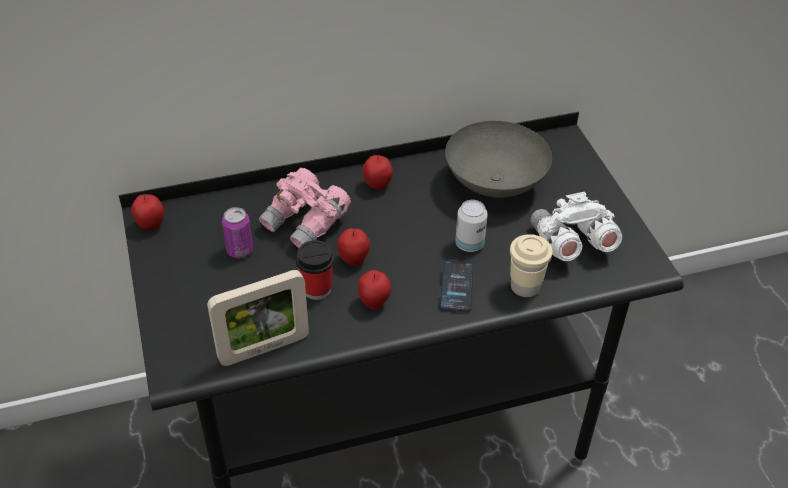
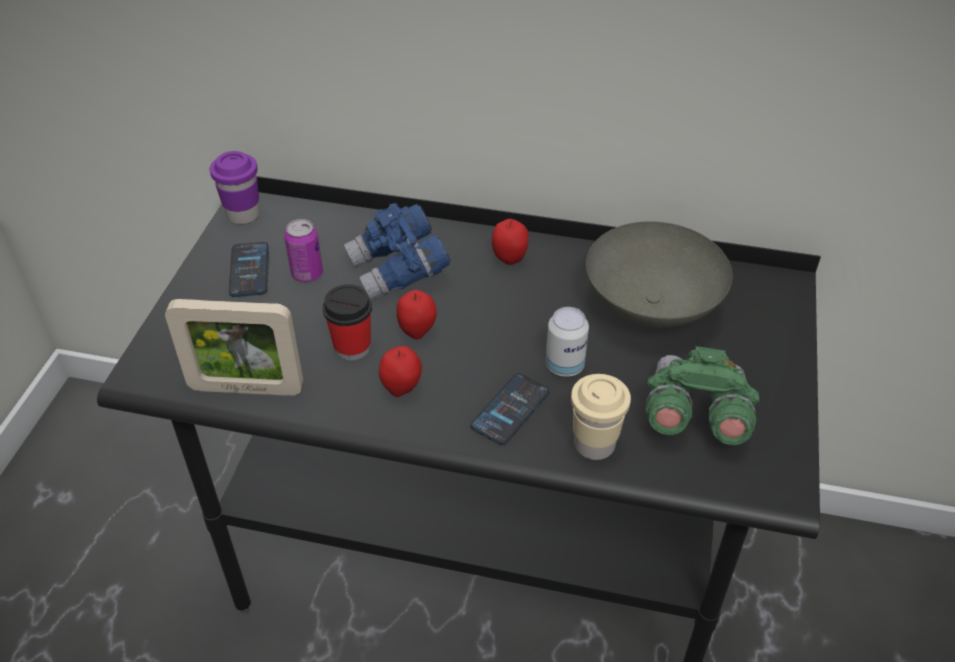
camera: 30 degrees right, 0 degrees up
apple [131,194,164,230] -> purple cup [210,151,260,225]
pink binoculars [259,168,351,248] -> blue binoculars [344,203,450,300]
white binoculars [530,192,622,261] -> green binoculars [646,346,760,445]
none -> phone [229,242,269,297]

